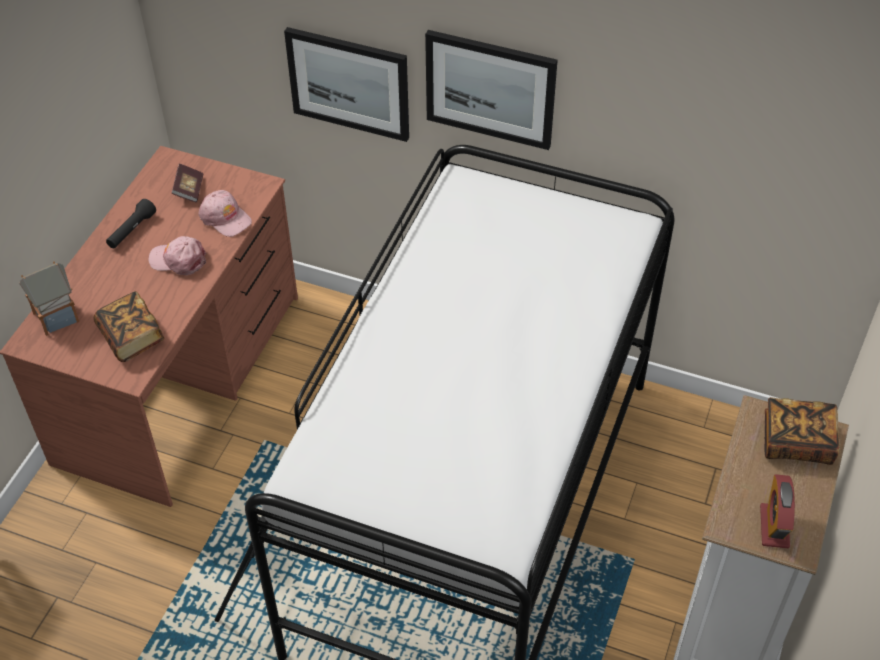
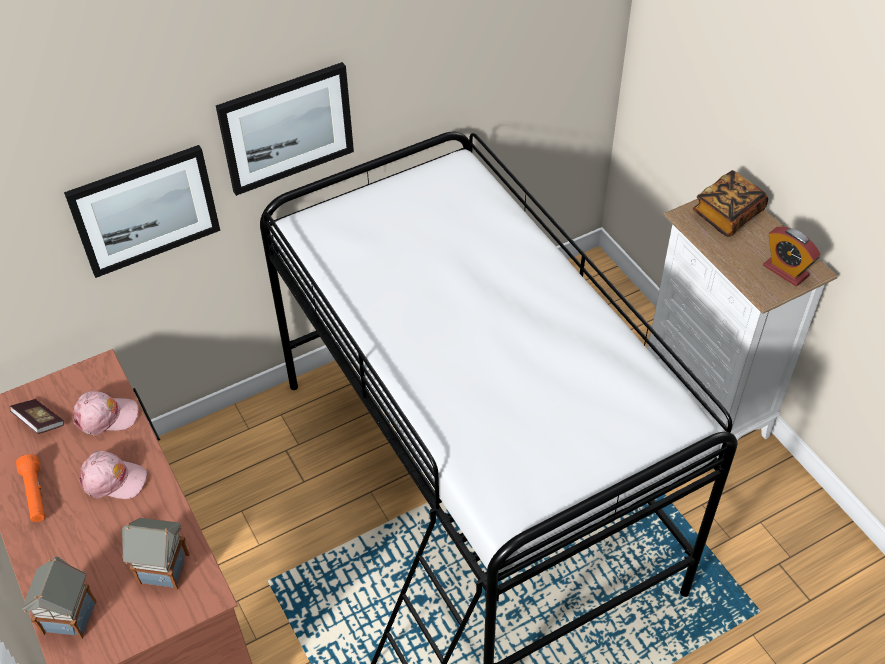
camera: 50 degrees left, 0 degrees up
book [94,291,164,362] -> toy house [122,518,190,590]
black flashlight [106,199,156,248] -> orange flashlight [16,454,45,522]
pink cap [149,236,206,275] -> pink cap turned 135 degrees counterclockwise [78,451,147,499]

